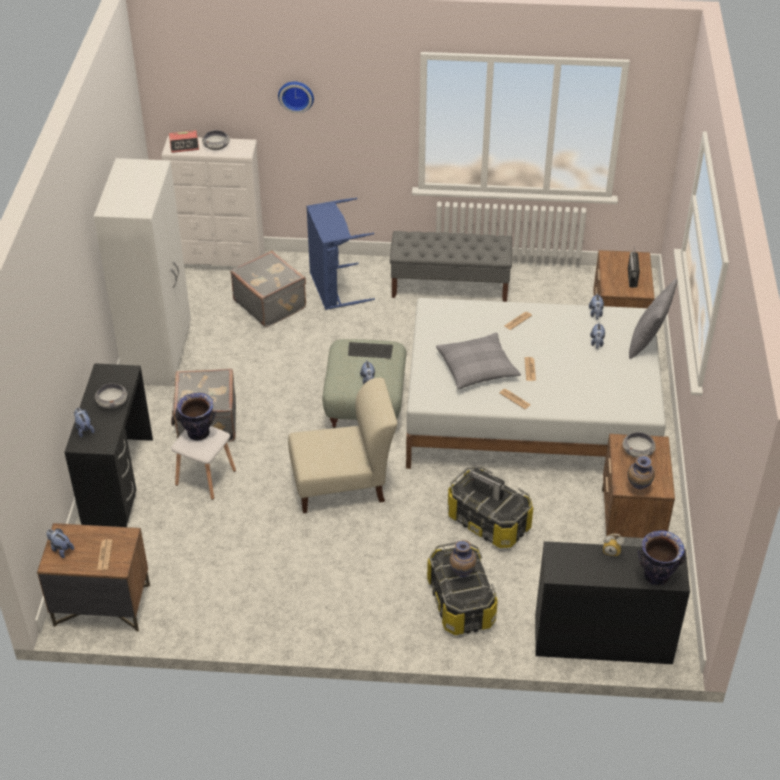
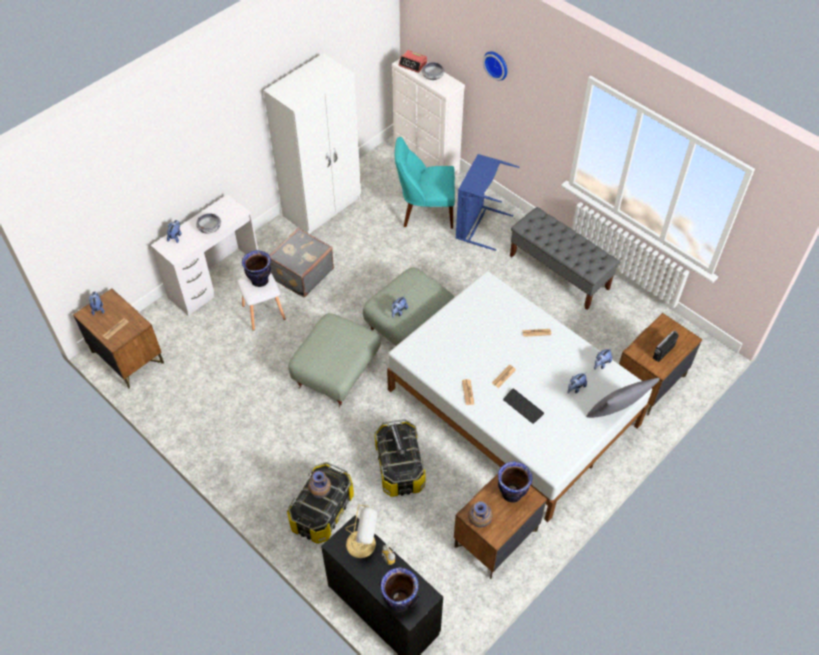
camera: 40 degrees right, 10 degrees up
black desk [64,363,153,527] -> white desk [151,194,258,316]
grey suitcase [231,251,306,327] -> turquoise chair [395,137,455,229]
beige chair [288,377,397,513] -> grey ottoman [288,313,381,407]
keyboard [348,342,393,358] -> keyboard moved to [503,389,544,424]
grey pillow [436,333,521,389] -> none
bowl [622,432,656,458] -> vase [498,462,532,503]
none -> table lamp [345,505,377,558]

